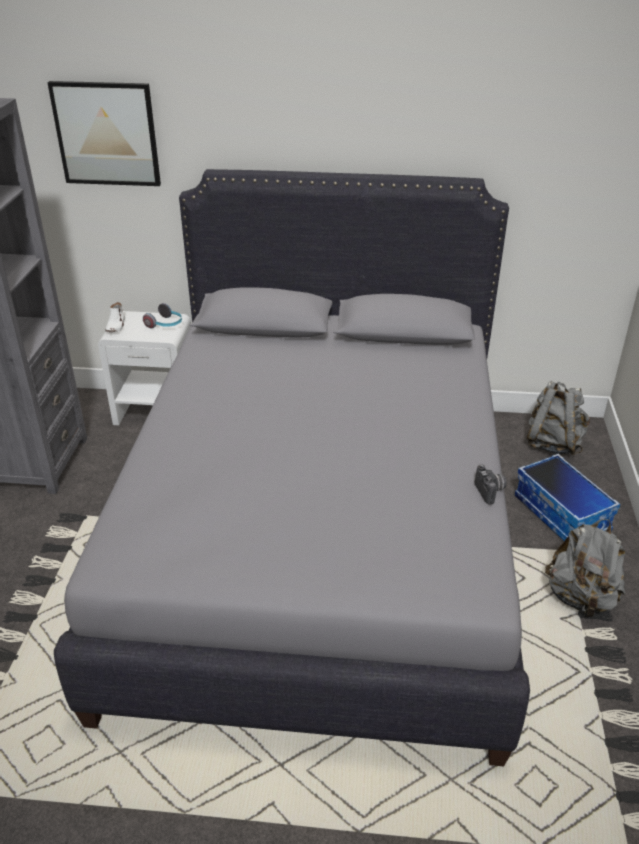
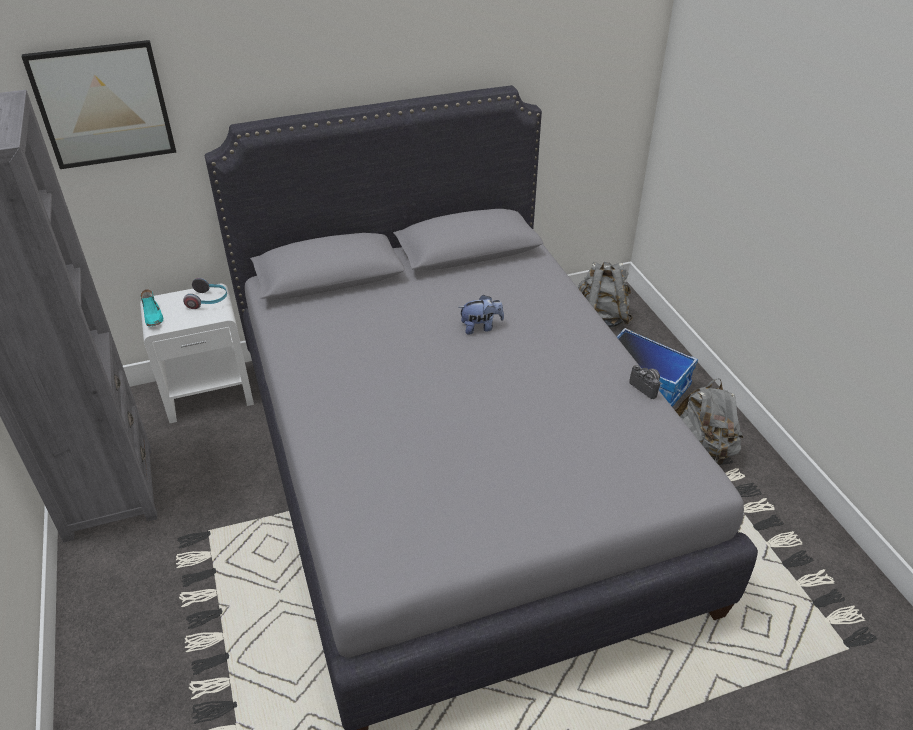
camera: 25 degrees left, 5 degrees up
white shoe [105,302,125,332] -> turquoise shoe [140,290,163,327]
none -> plush toy [458,294,504,335]

